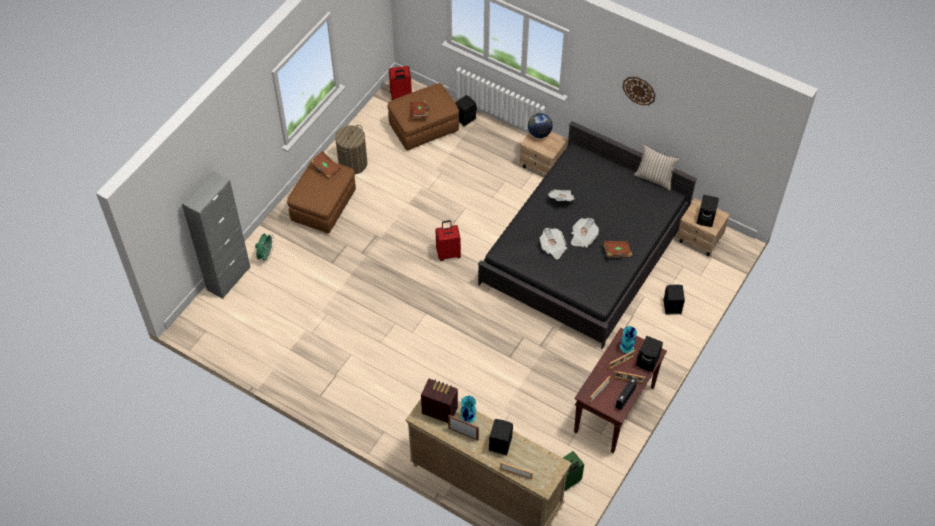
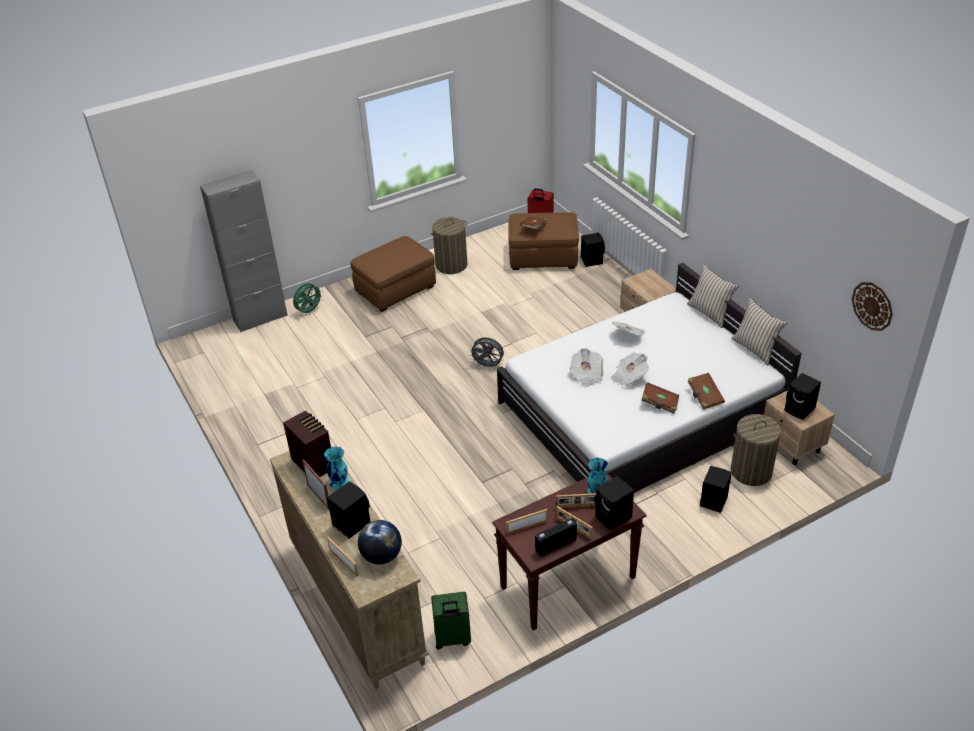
camera: 30 degrees right, 15 degrees down
brown book [310,151,340,179] -> brown book moved to [688,373,725,409]
red suitcase [435,220,461,261] -> grey fan [469,338,504,369]
black bed [478,121,697,349] -> white bed [496,263,802,493]
globe [528,113,553,138] -> globe moved to [358,520,402,565]
wall clock [622,77,655,105] -> wall clock moved to [852,282,893,331]
none -> beige pillow [687,263,739,328]
none -> laundry basket [731,414,784,486]

